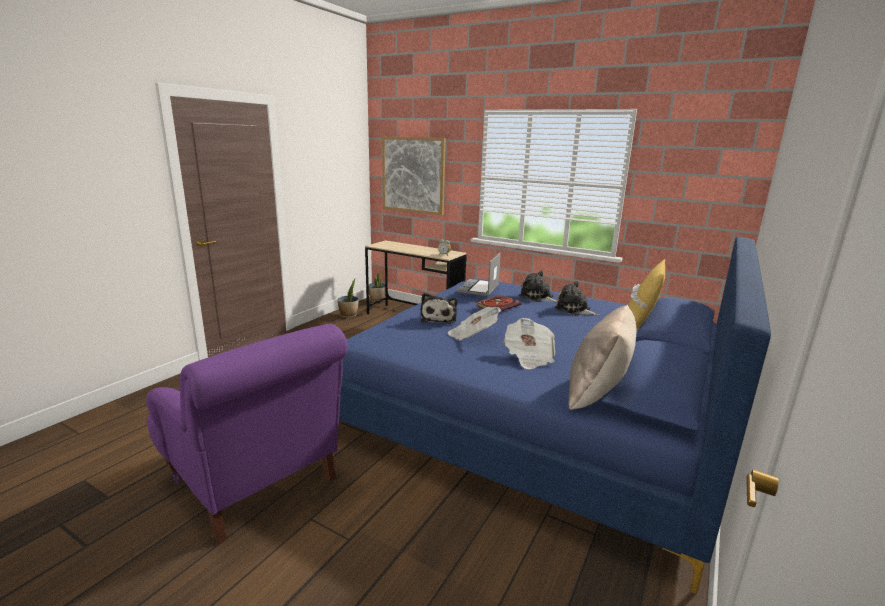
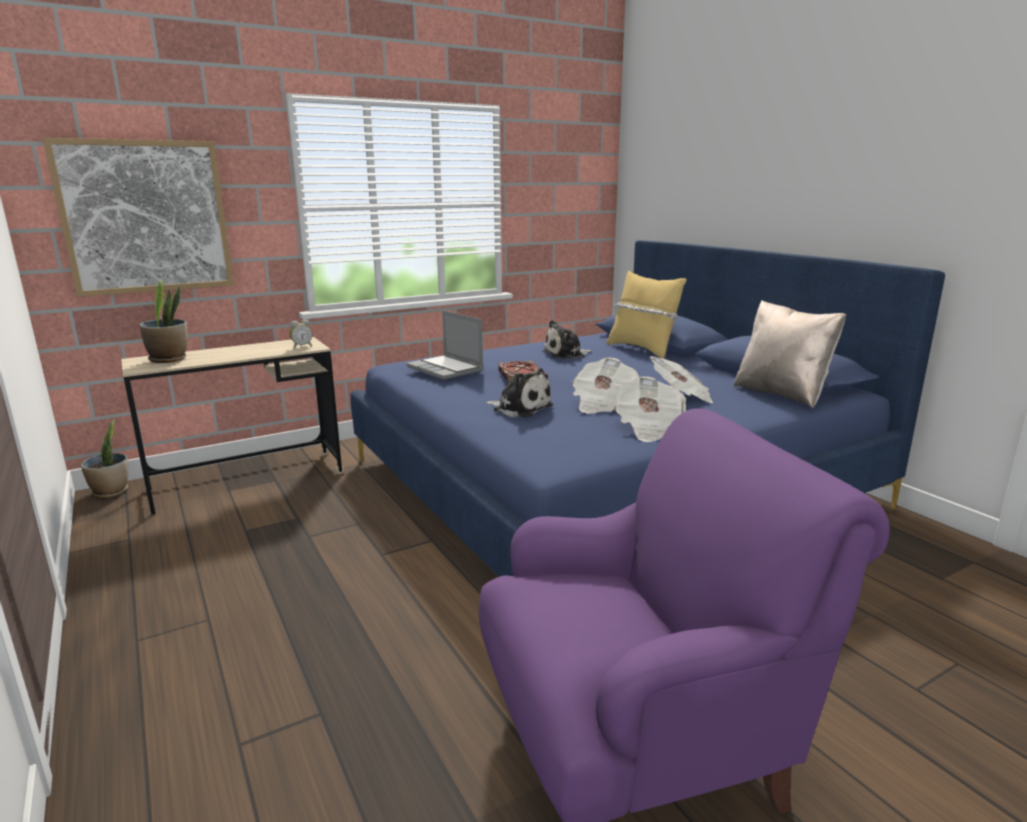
camera: 60 degrees left, 0 degrees up
potted plant [338,279,358,318] -> potted plant moved to [140,279,188,363]
plush toy [519,270,557,302] -> none
none -> newspaper [614,377,686,442]

